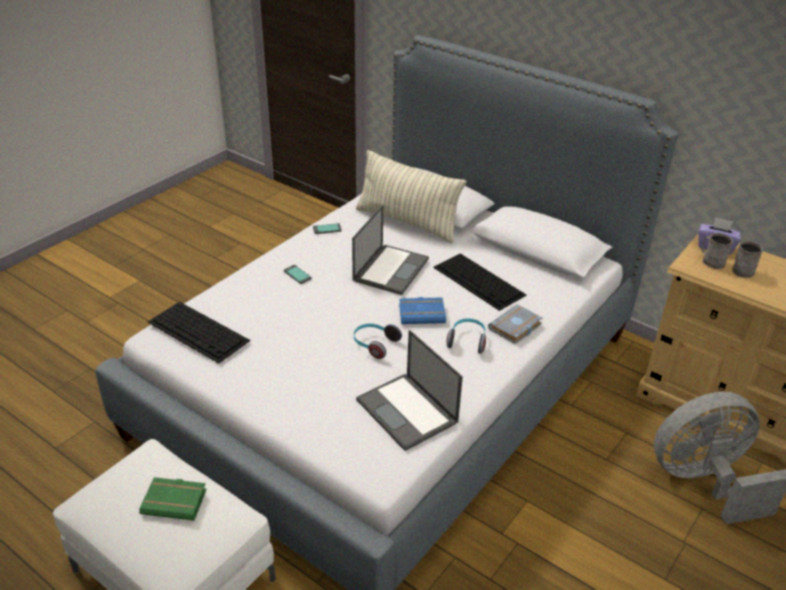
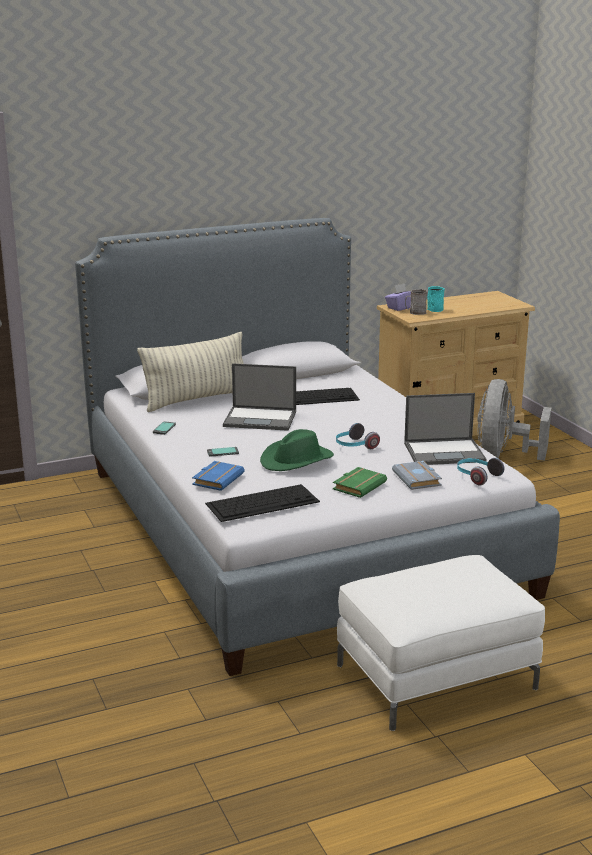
camera: 60 degrees left, 15 degrees down
green book [139,477,207,521] -> green book moved to [333,467,387,498]
laptop [352,205,429,295] -> laptop turned 135 degrees clockwise [223,363,296,431]
blue book [399,297,446,324] -> blue book moved to [192,461,245,491]
headphones [446,318,486,354] -> headphones moved to [457,458,504,485]
grey book [488,304,542,344] -> grey book moved to [392,461,442,490]
grey mug [732,241,763,278] -> turquoise mug [427,286,445,312]
none -> green hat [260,429,334,471]

